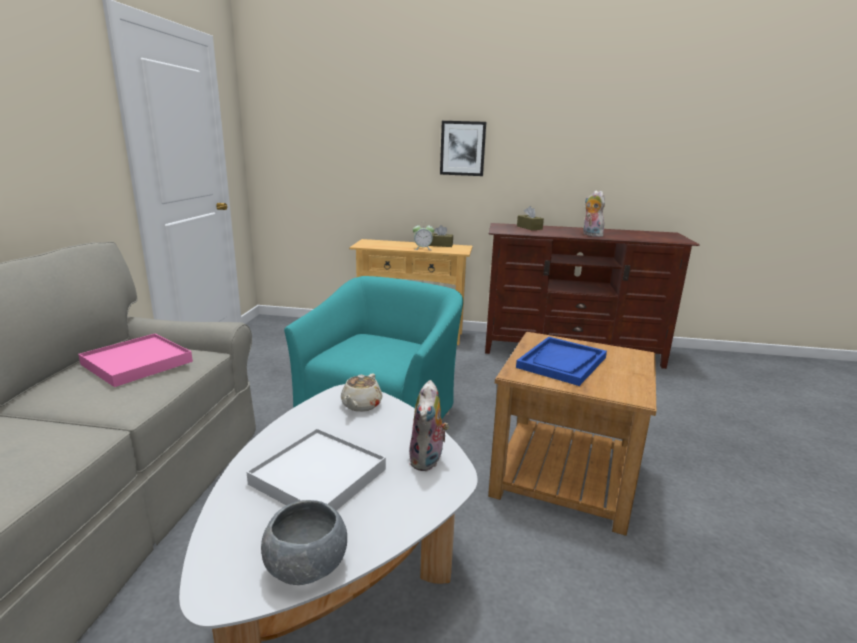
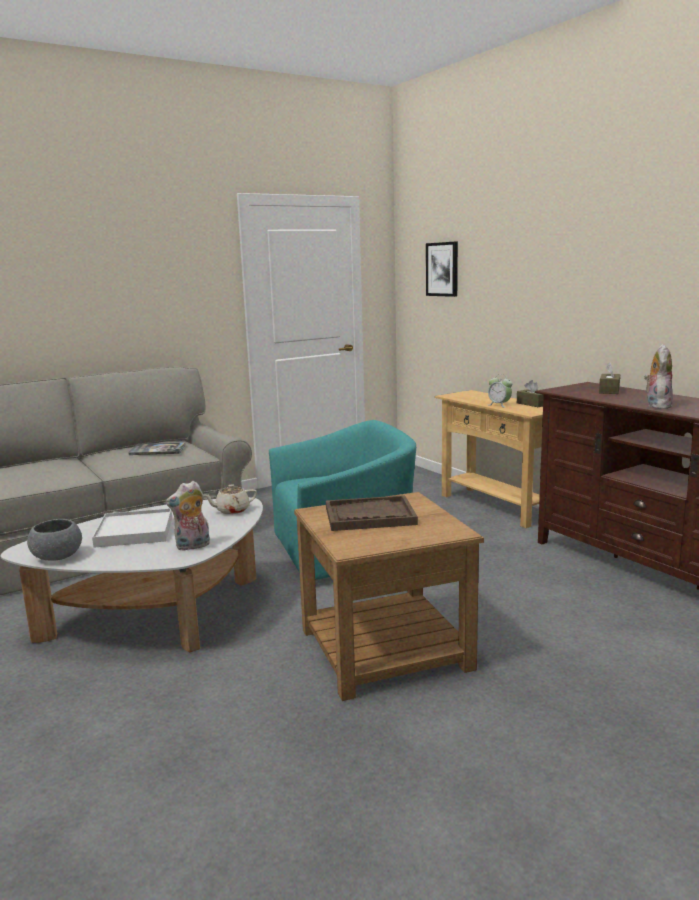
camera: 50 degrees right, 5 degrees down
pink tray [78,334,193,387] -> book [129,443,185,455]
picture [440,121,486,176] -> picture moved to [426,241,458,297]
blue tray [516,337,607,386] -> brown tray [326,495,418,531]

